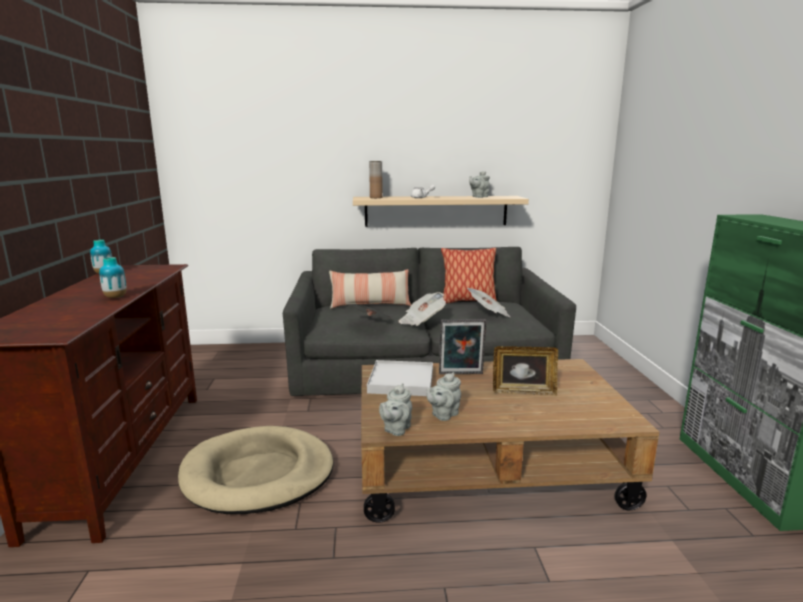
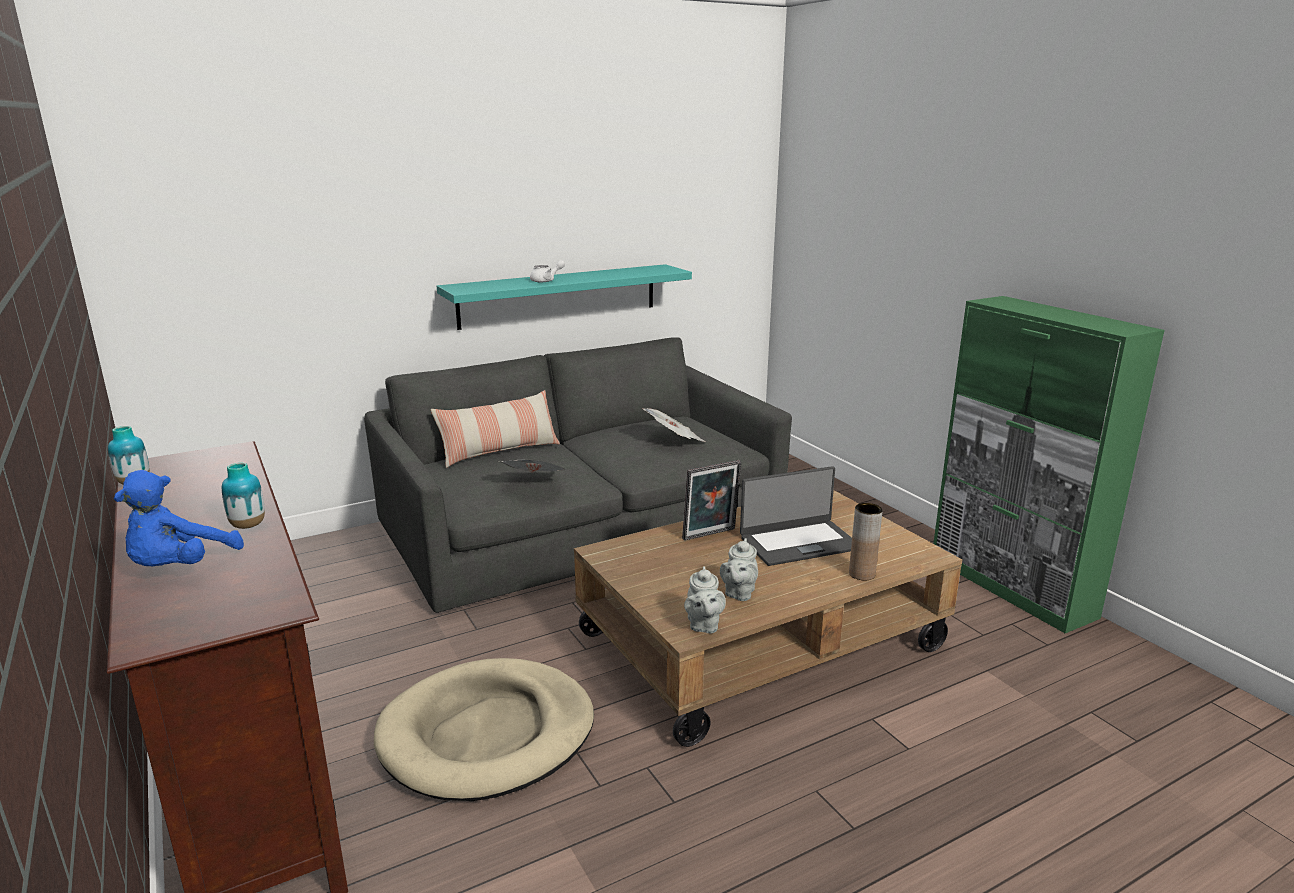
camera: 25 degrees left, 5 degrees up
beige shelf [353,196,529,227] -> turquoise shelf [437,264,692,330]
white tray [367,360,433,396] -> none
brown vase [369,161,383,198] -> brown vase moved to [849,503,883,581]
newspaper [399,292,446,326] -> none
pillow [441,248,497,303] -> none
grey teapot [469,171,490,198] -> none
picture frame [493,346,558,396] -> laptop [740,466,852,566]
none -> blue plush toy [114,470,244,567]

